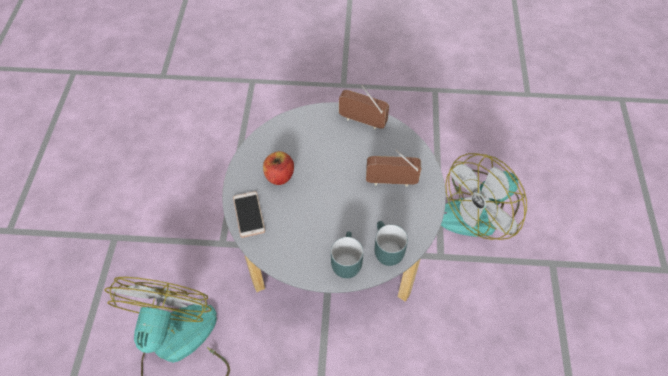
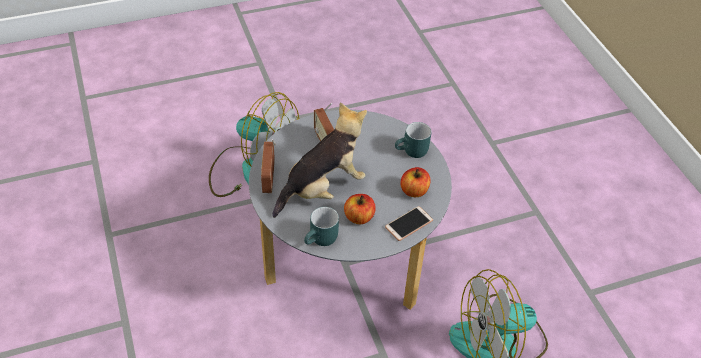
camera: 115 degrees left, 10 degrees down
turquoise mug [374,221,408,266] -> turquoise mug moved to [304,207,339,246]
none -> plush toy [272,102,367,218]
none -> apple [400,167,431,197]

